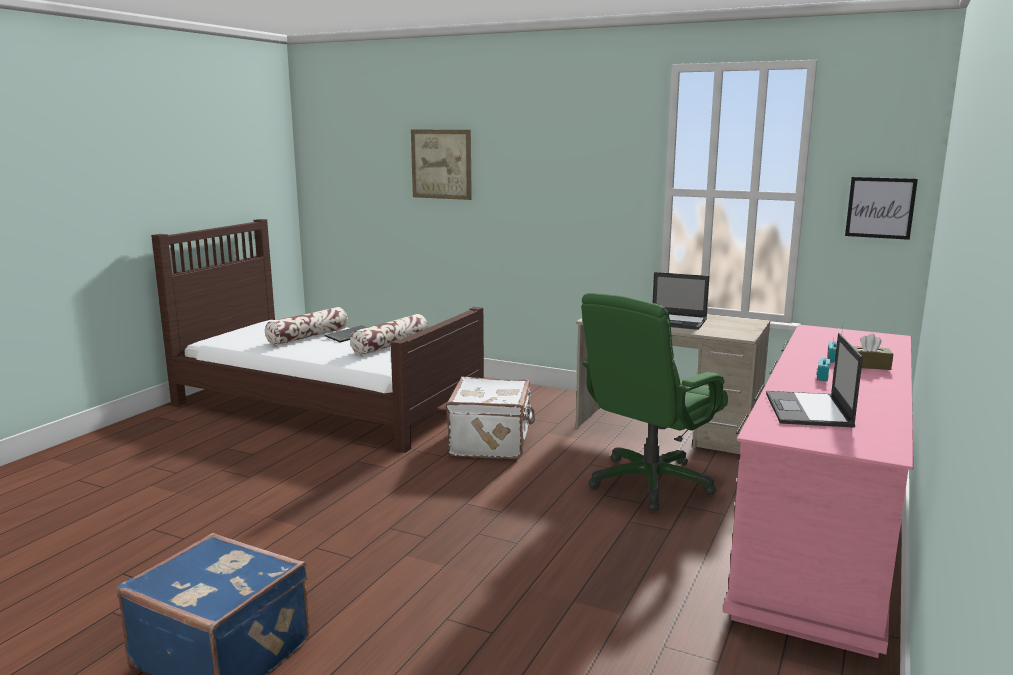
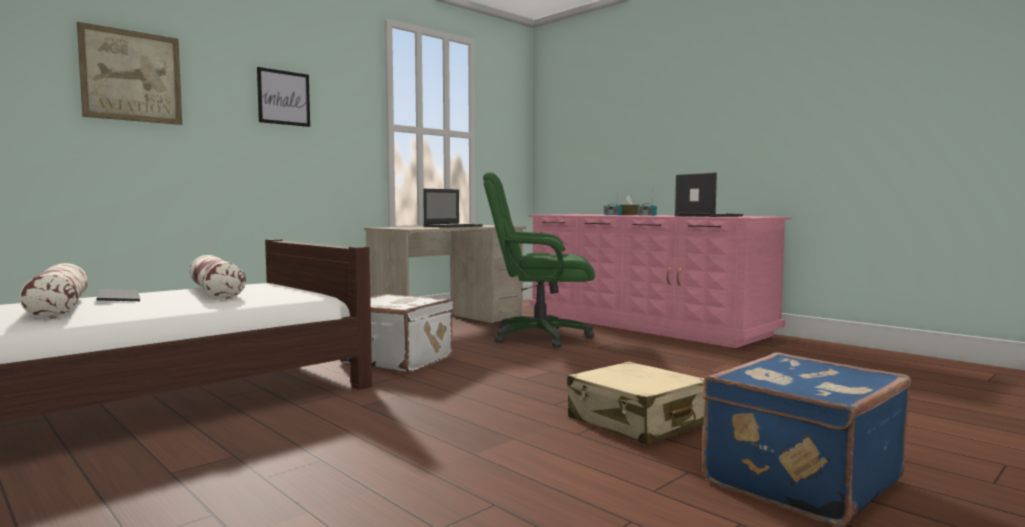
camera: 70 degrees left, 10 degrees down
green office chair [581,293,728,511] -> green office chair turned 120 degrees clockwise [483,172,595,348]
laptop [766,333,863,428] -> laptop turned 150 degrees counterclockwise [675,172,743,217]
picture [845,177,918,240] -> picture moved to [257,67,310,127]
none -> beige suitcase [567,362,705,445]

